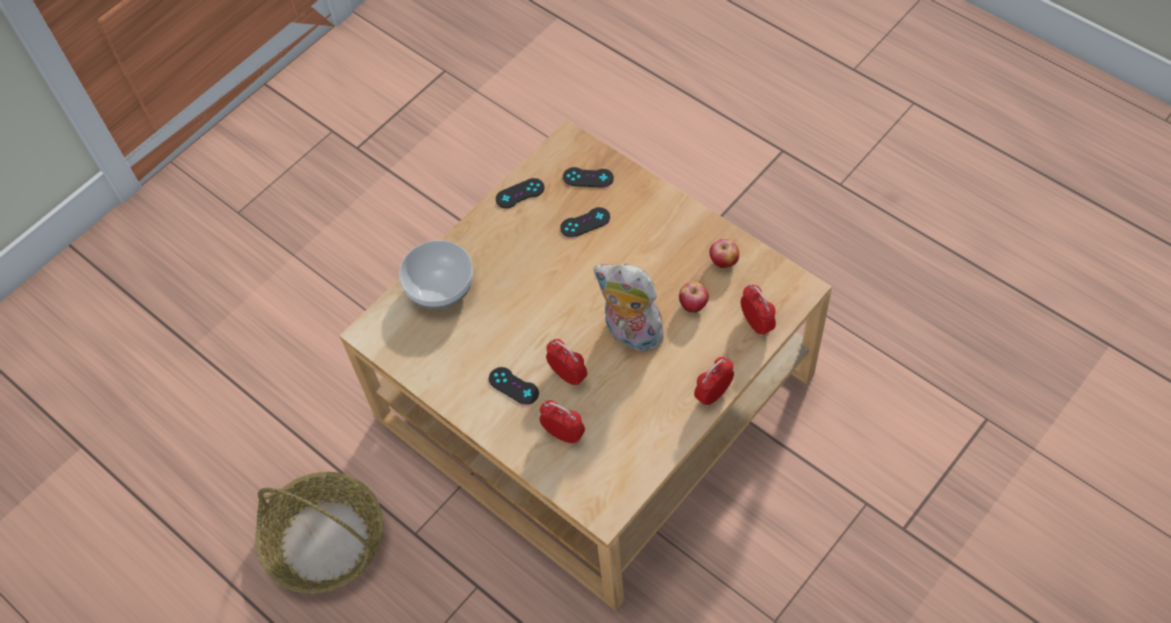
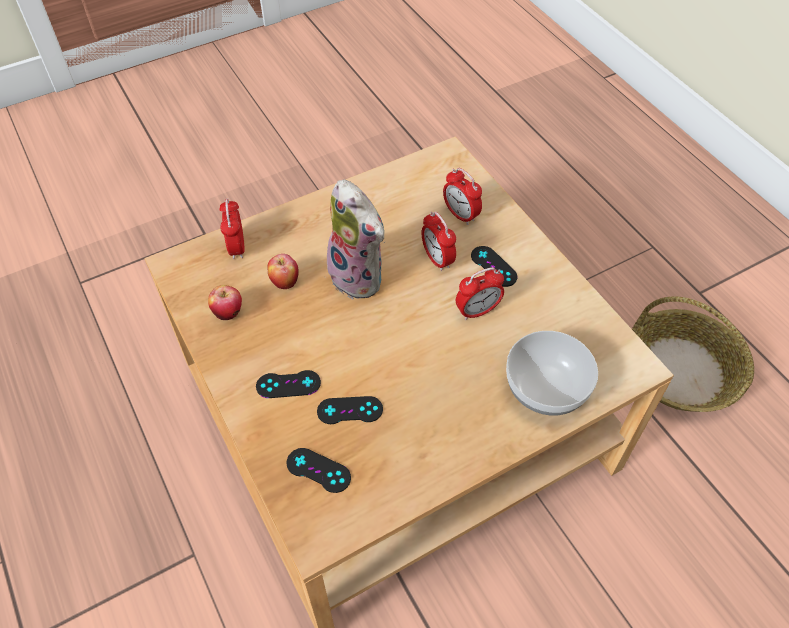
camera: 165 degrees left, 5 degrees down
black game controller [496,178,544,208] -> black game controller moved to [256,370,321,398]
alarm clock [694,357,734,407] -> alarm clock moved to [456,267,504,320]

